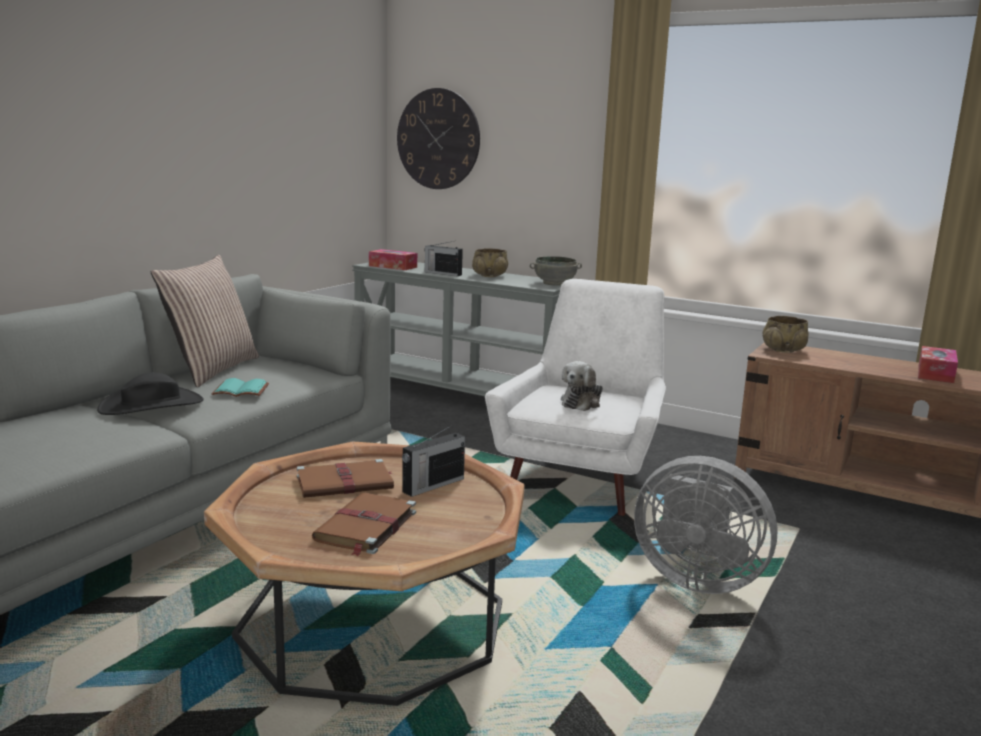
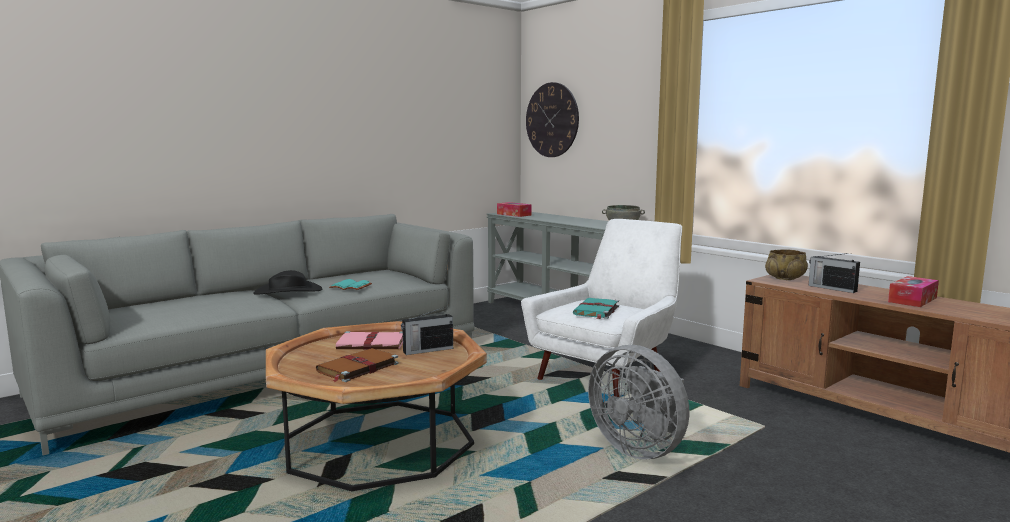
camera: 20 degrees right, 5 degrees down
pillow [151,255,259,387] -> none
brown book [297,459,394,498] -> pink book [336,331,403,350]
radio [424,241,463,276] -> radio moved to [809,253,860,293]
beige bowl [472,248,508,277] -> none
plush toy [561,361,603,411] -> turquoise book [573,298,619,319]

